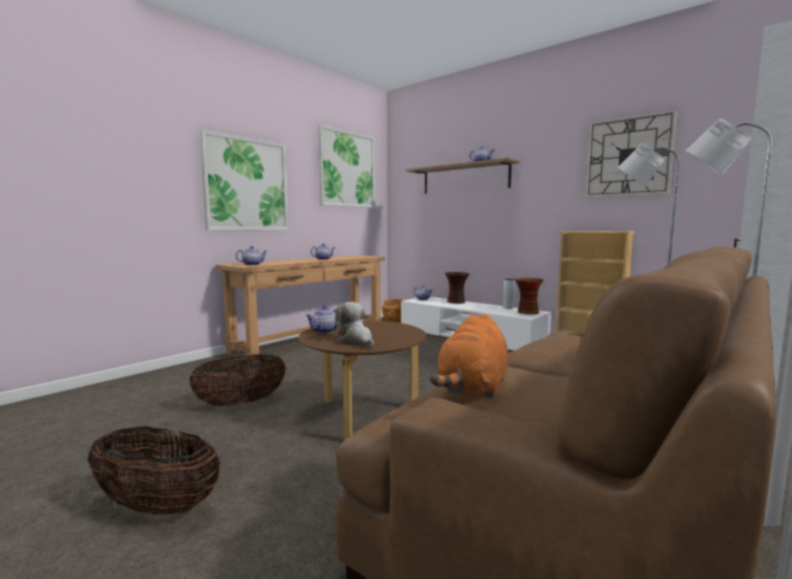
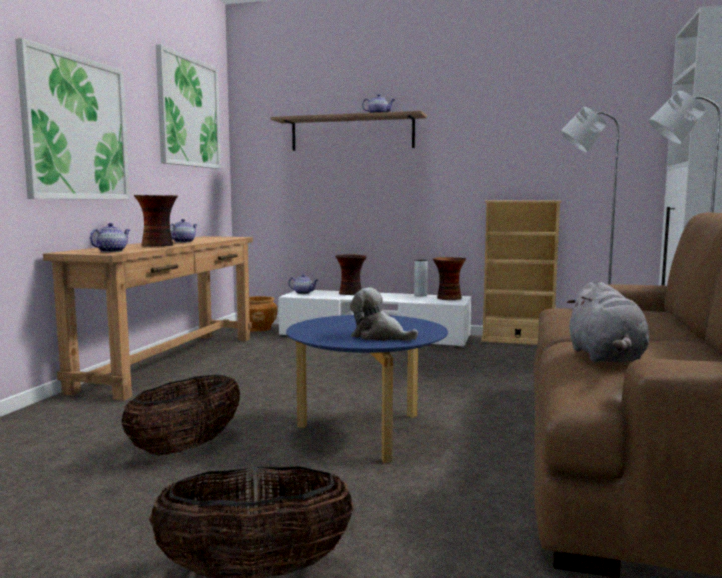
camera: 25 degrees left, 0 degrees up
brown coffee table [298,321,426,440] -> blue coffee table [286,315,448,463]
teapot [306,305,337,333] -> none
orange plush toy [430,314,509,399] -> grey plush toy [567,282,649,362]
wall clock [585,109,677,198] -> none
none -> vase [134,195,178,246]

